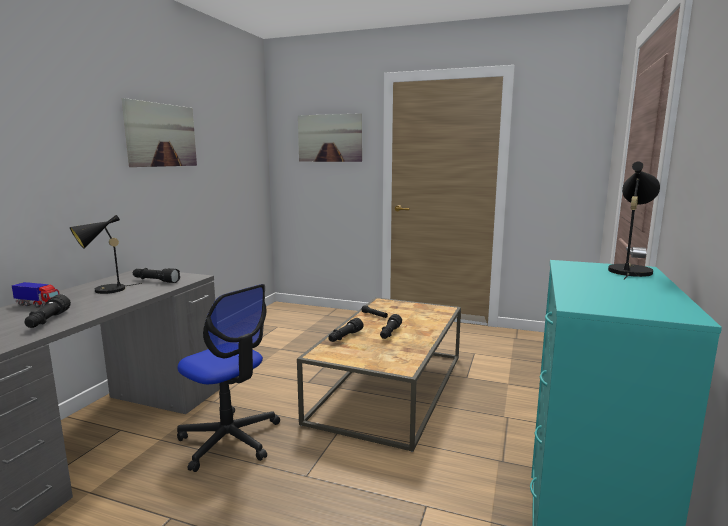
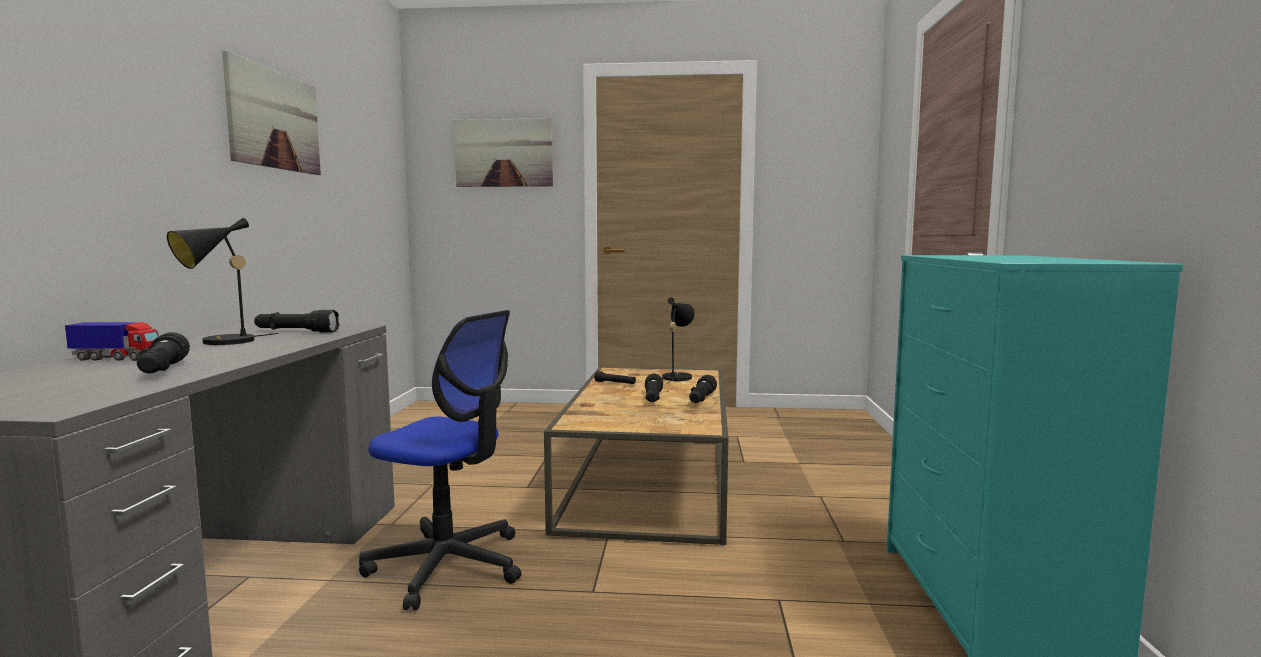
camera: 15 degrees left, 5 degrees down
black flashlight [328,318,363,342] -> black flashlight moved to [689,375,717,403]
black table lamp [608,161,660,280] -> black table lamp moved to [662,297,695,384]

